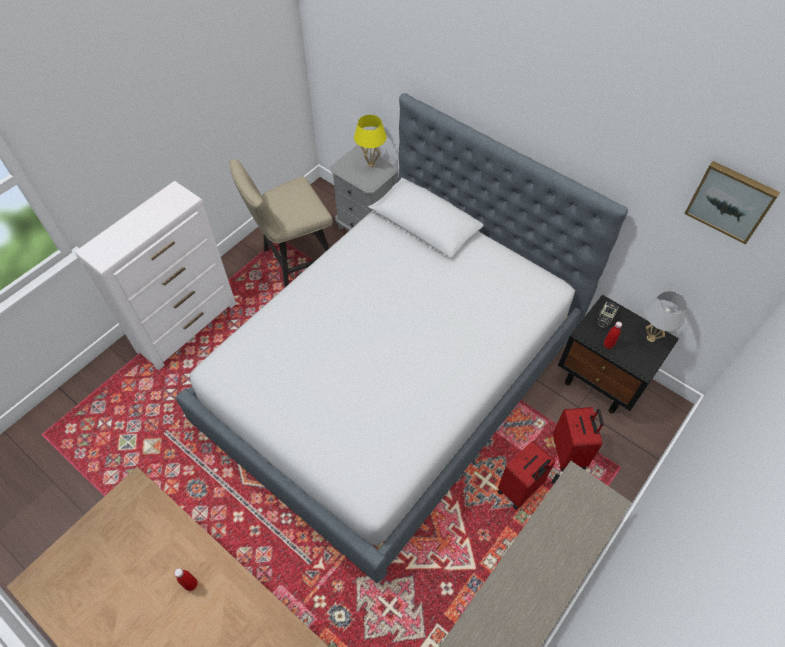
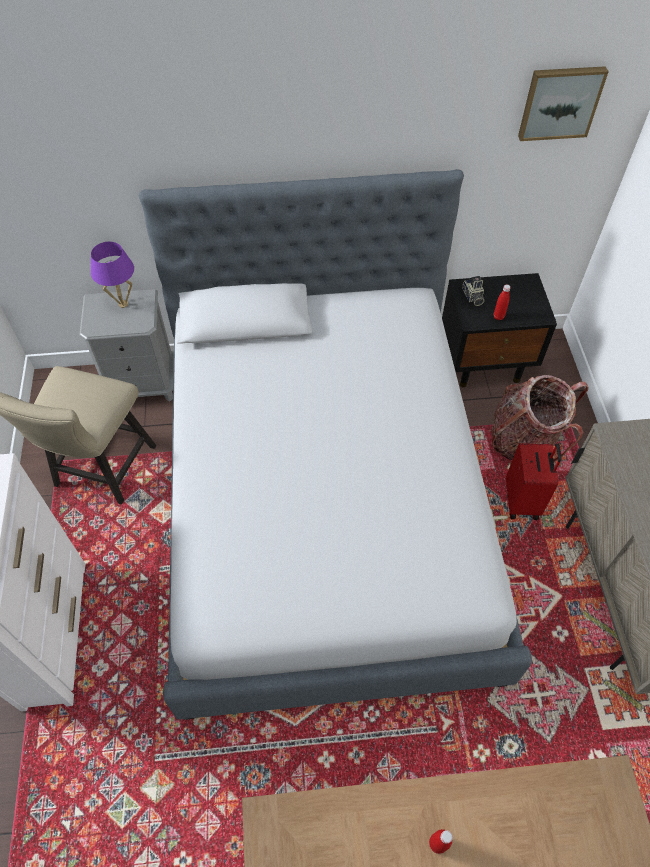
camera: 45 degrees left, 0 degrees up
yellow table lamp [354,115,387,167] -> purple table lamp [91,242,134,308]
red suitcase [553,407,604,472] -> backpack [491,375,589,462]
white table lamp [645,291,687,342] -> none

